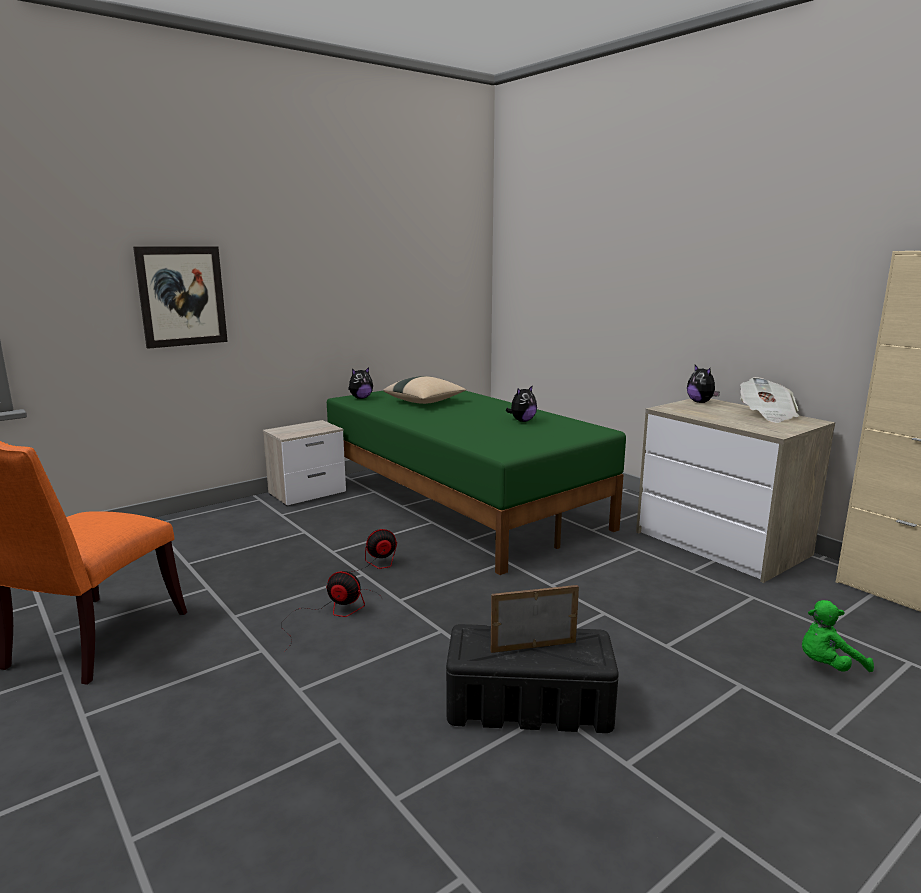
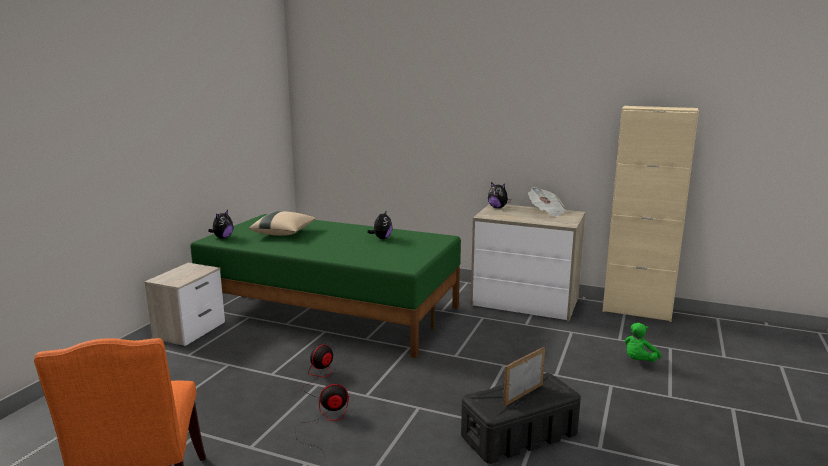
camera: 30 degrees left, 0 degrees up
picture [133,246,228,349] -> none

